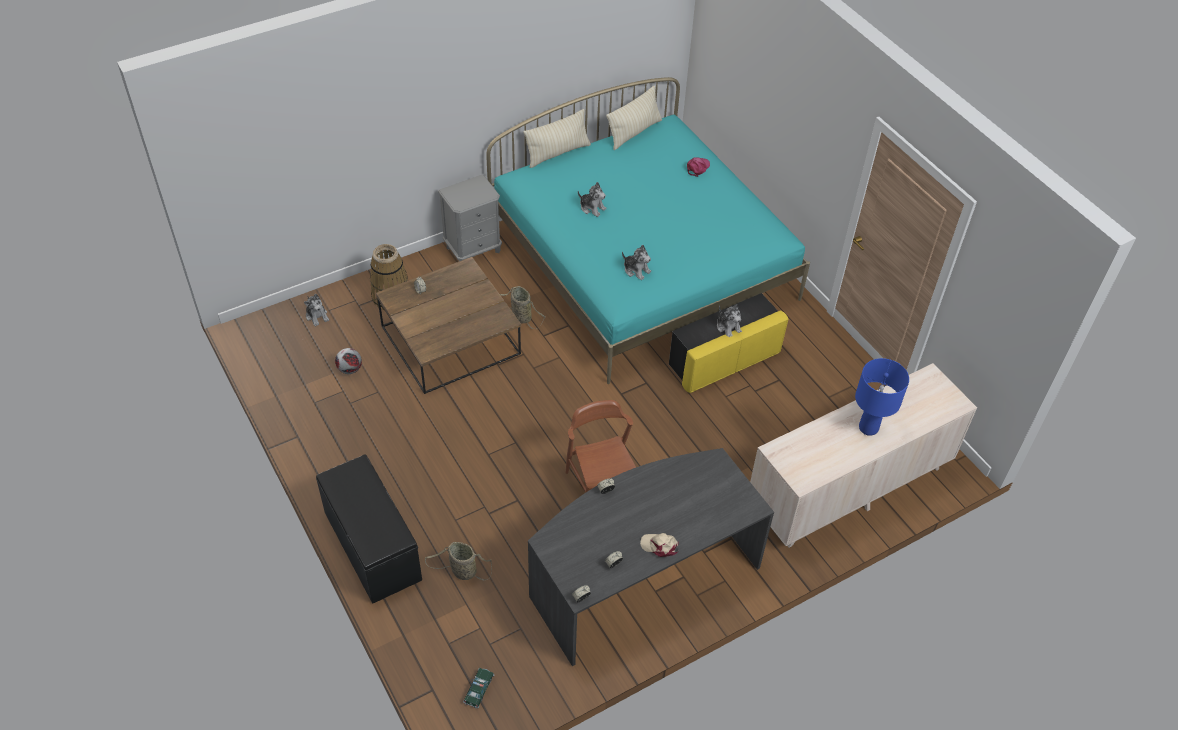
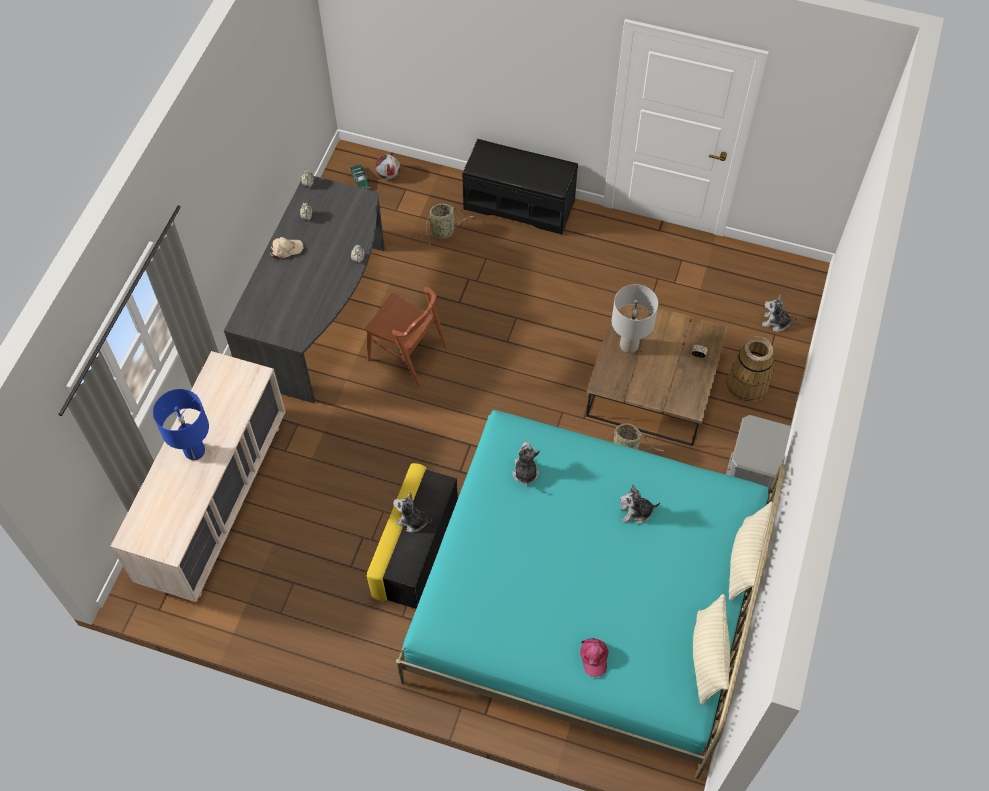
camera: 140 degrees right, 10 degrees up
football [335,348,362,374] -> football moved to [375,155,400,180]
plush toy [622,245,651,280] -> plush toy turned 90 degrees clockwise [512,441,540,486]
none -> grey table lamp [612,284,658,353]

